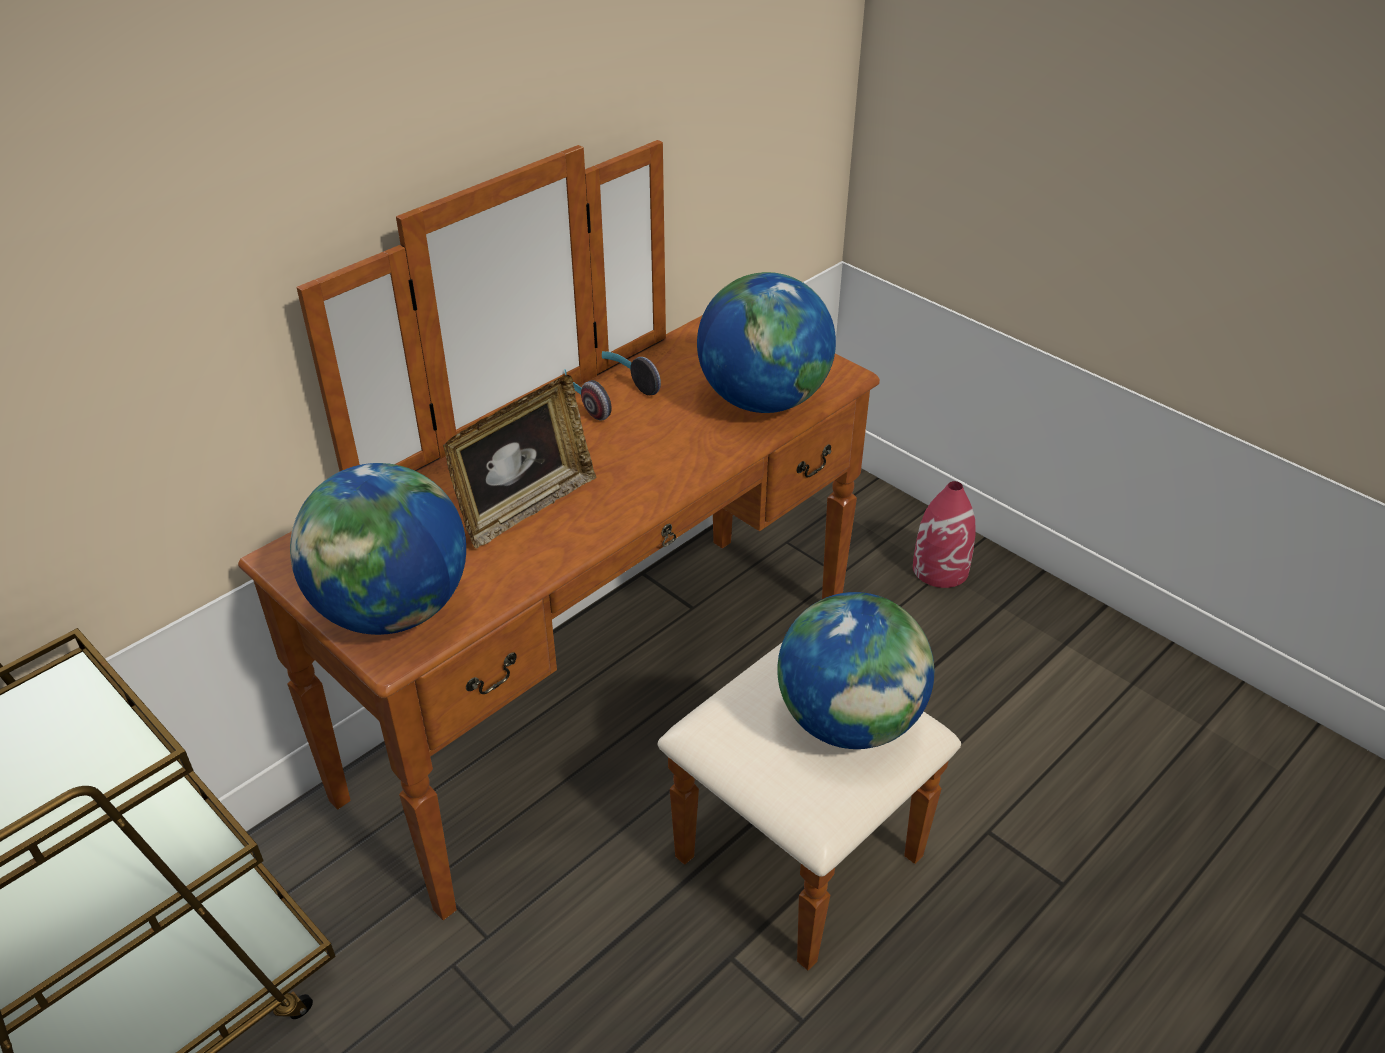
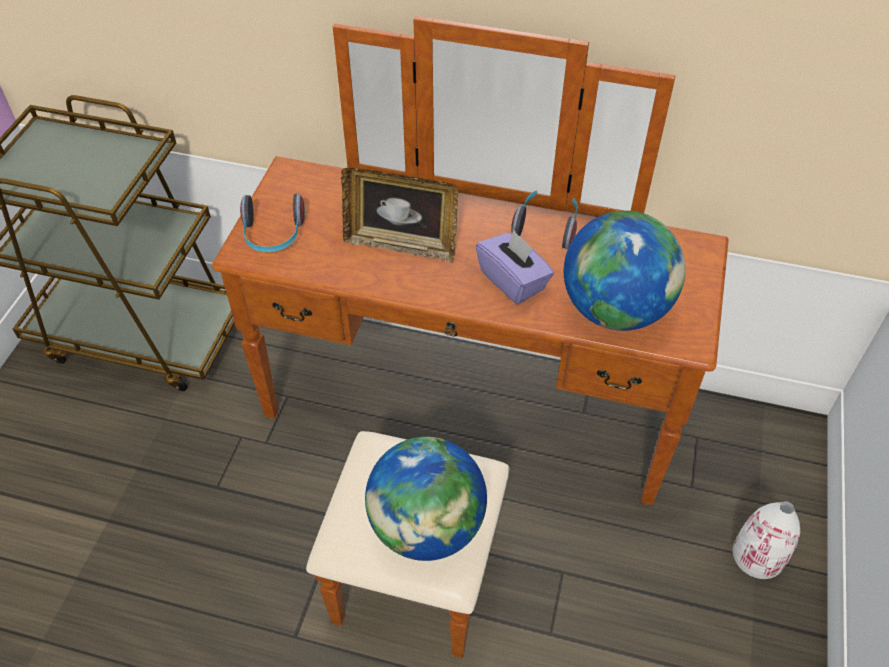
camera: 60 degrees right, 10 degrees up
globe [290,463,466,635] -> headphones [240,194,305,252]
red vase [913,481,976,588] -> white vase [733,501,800,579]
none -> purple tissue box [476,230,554,304]

